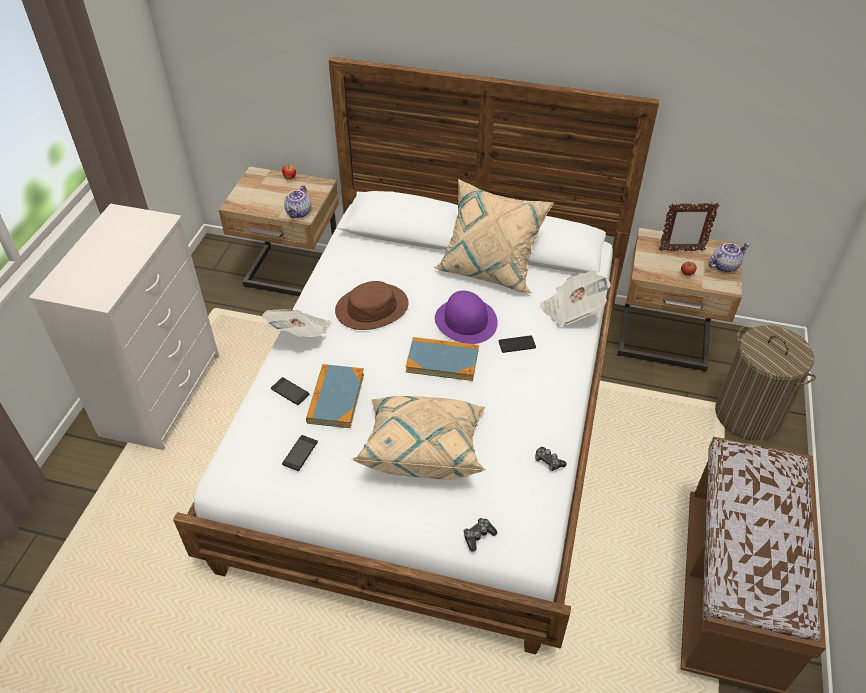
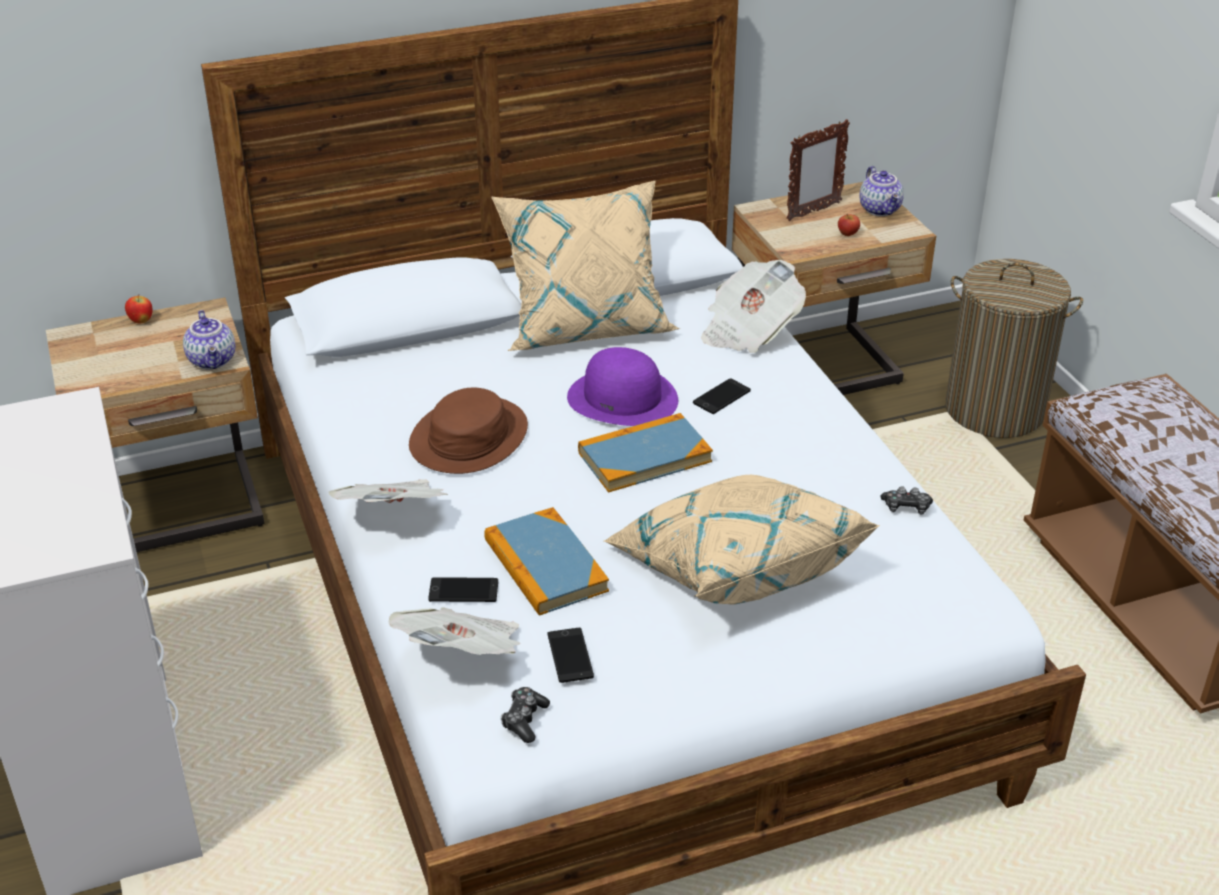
camera: 35 degrees left, 10 degrees down
game controller [464,518,497,552] -> game controller moved to [501,687,550,743]
teapot [708,243,750,273] -> teapot turned 135 degrees clockwise [859,166,904,216]
none -> newspaper [388,607,520,655]

